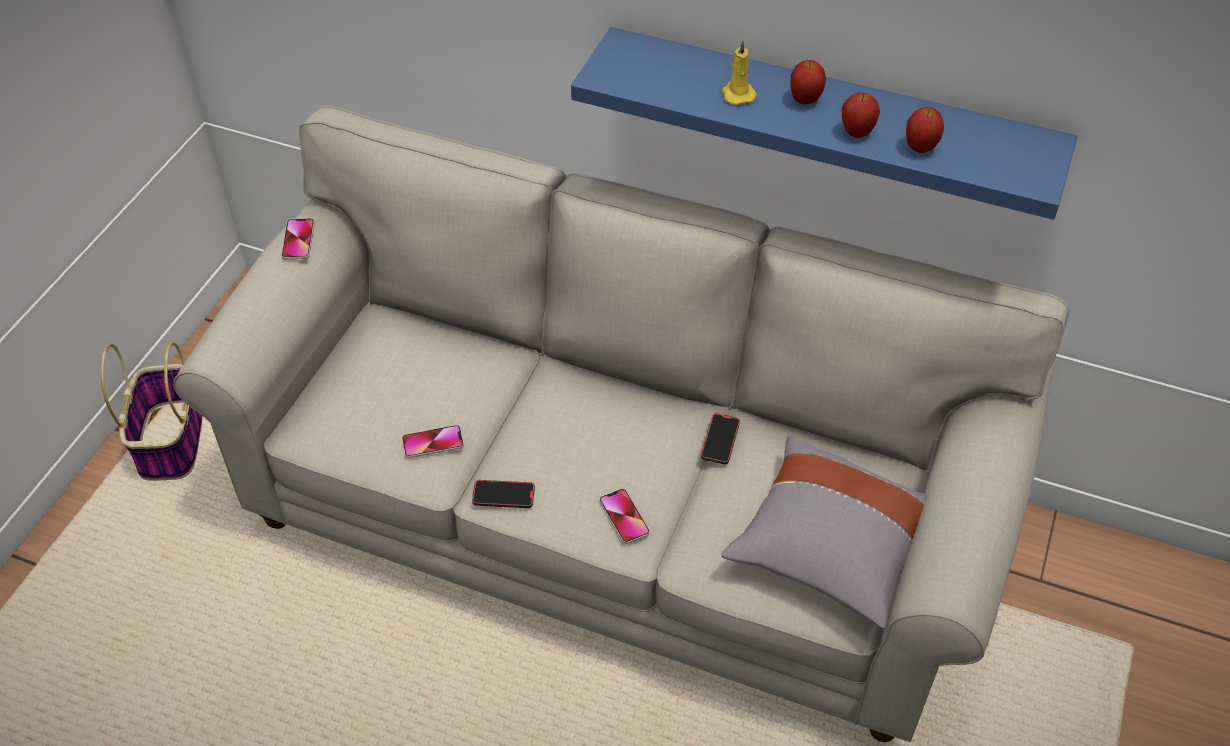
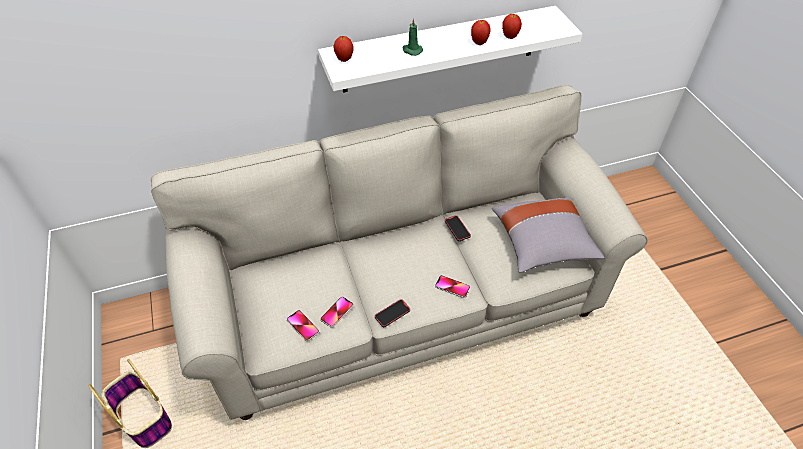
camera: 40 degrees left, 0 degrees up
phone [281,218,315,259] -> phone moved to [287,310,319,341]
blue shelf [571,27,1077,220] -> white shelf [318,6,583,93]
yellow candle [722,40,757,105] -> green candle [403,19,423,56]
apple [790,60,826,105] -> apple moved to [333,36,353,62]

